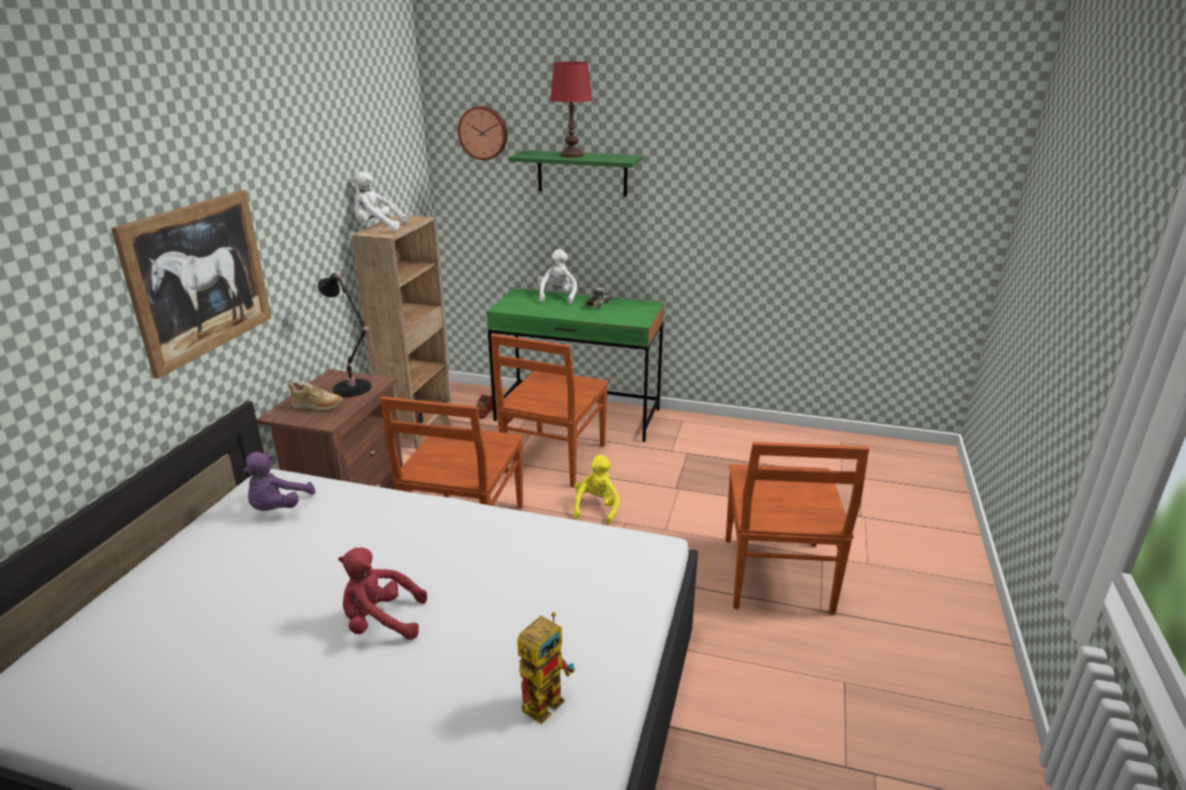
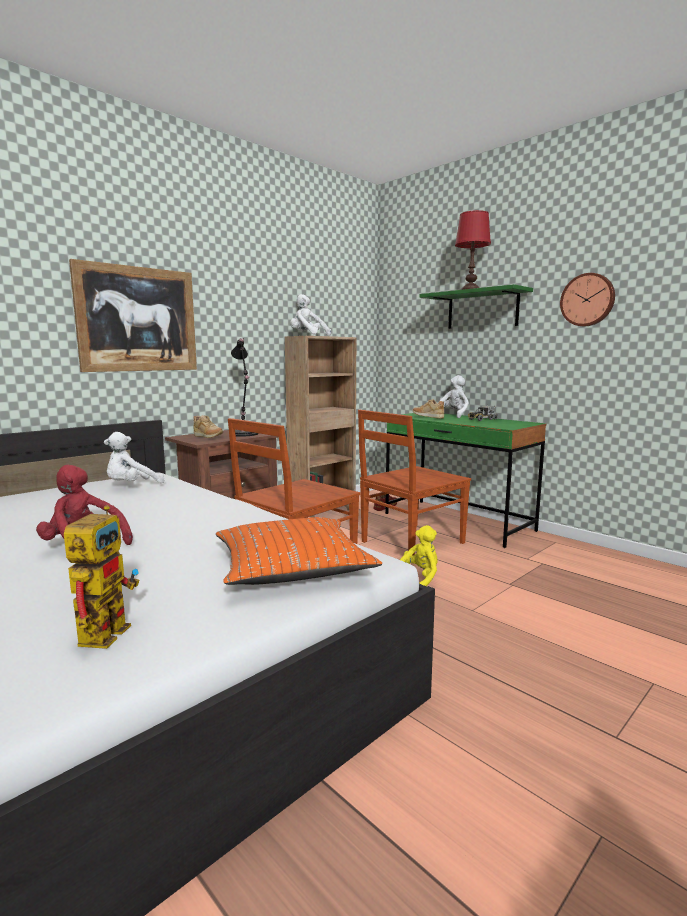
camera: 30 degrees right, 15 degrees down
purple plush toy [243,452,315,511] -> white plush toy [104,432,164,483]
wall clock [458,106,508,160] -> wall clock moved to [560,273,615,326]
toy robot [517,612,575,724] -> toy robot turned 60 degrees counterclockwise [64,505,139,649]
brown chair [726,442,869,615] -> none
none -> orange pillow [216,517,382,585]
none -> beige shoe [413,399,444,419]

